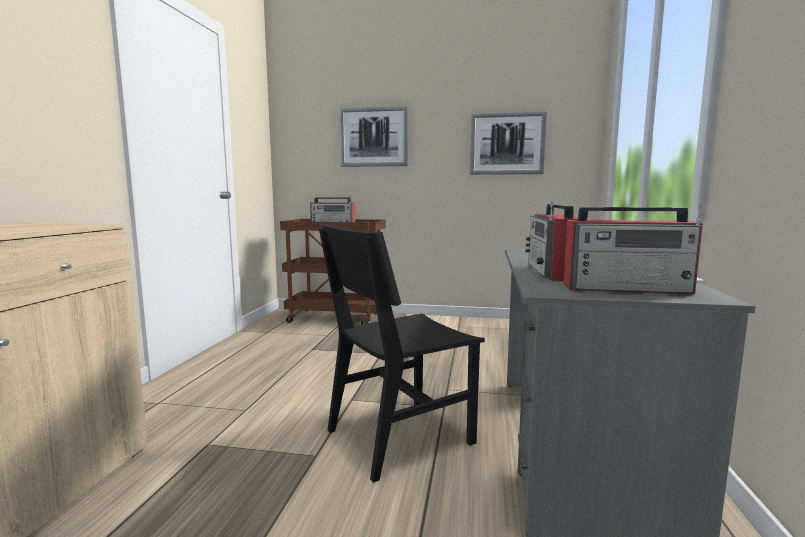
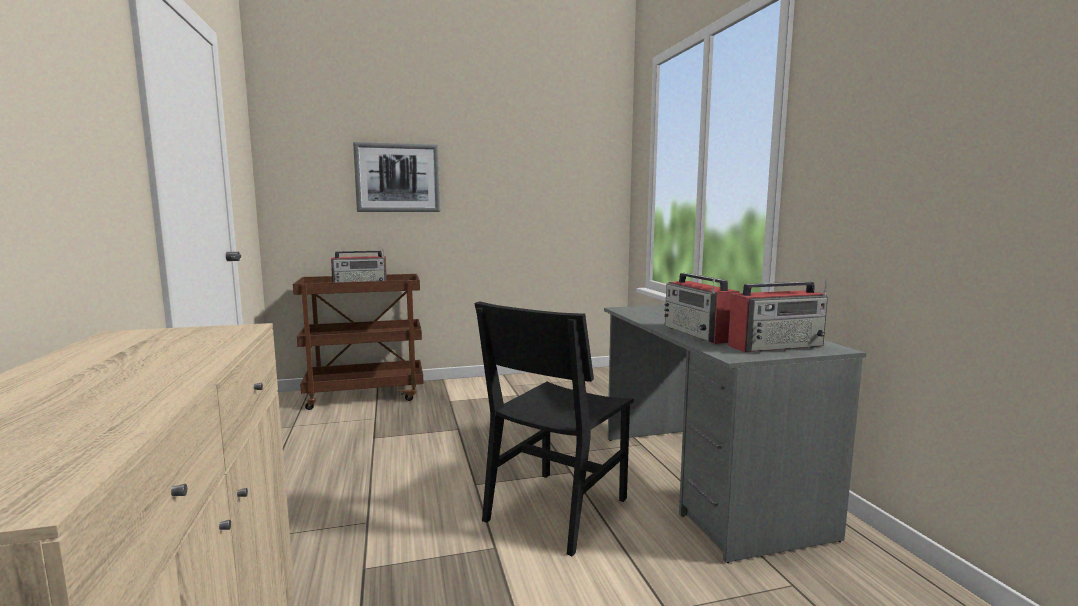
camera: 25 degrees left, 0 degrees up
picture [470,111,547,175] -> none

